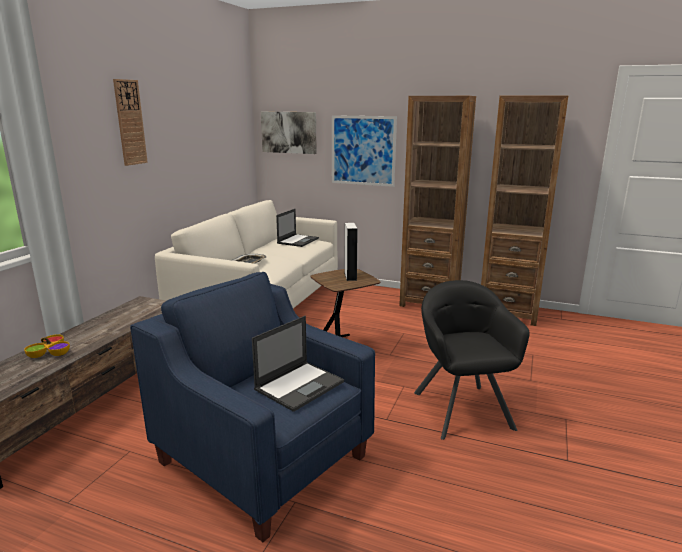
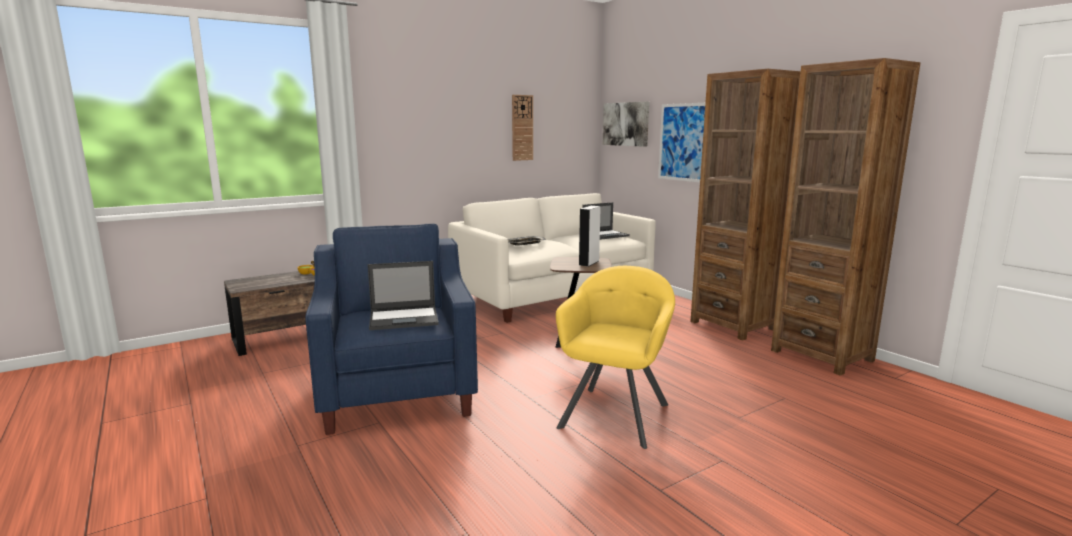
camera: 35 degrees right, 5 degrees down
wall clock [113,79,148,166] -> wall clock moved to [512,95,533,161]
black armchair [414,280,530,440] -> yellow armchair [556,266,675,449]

